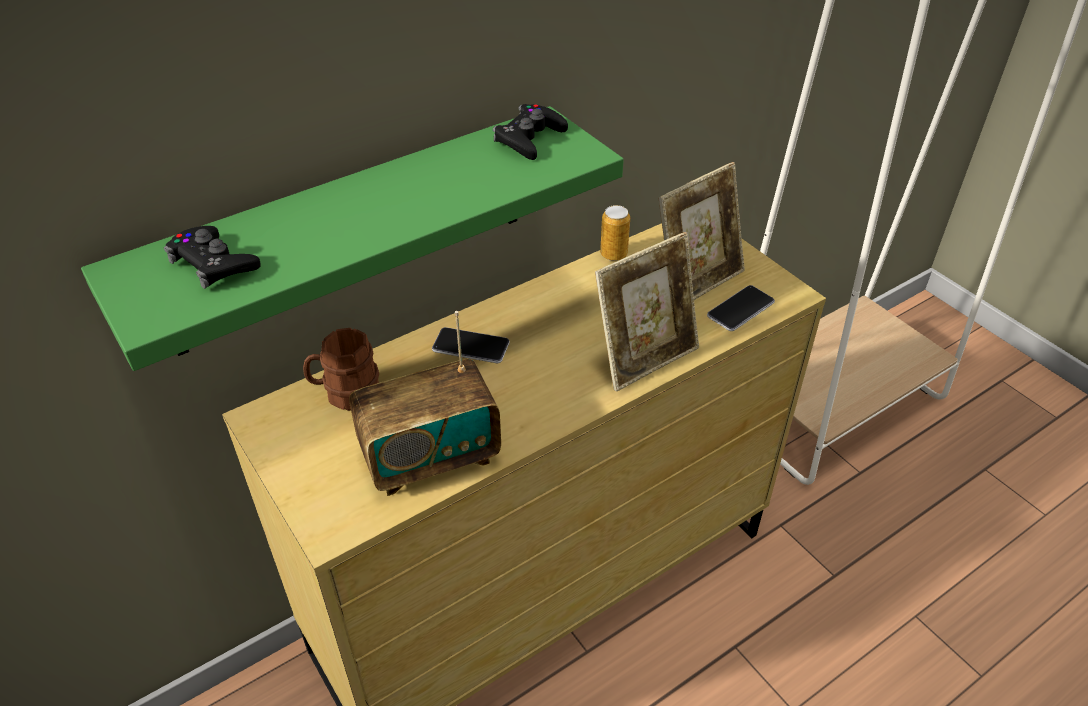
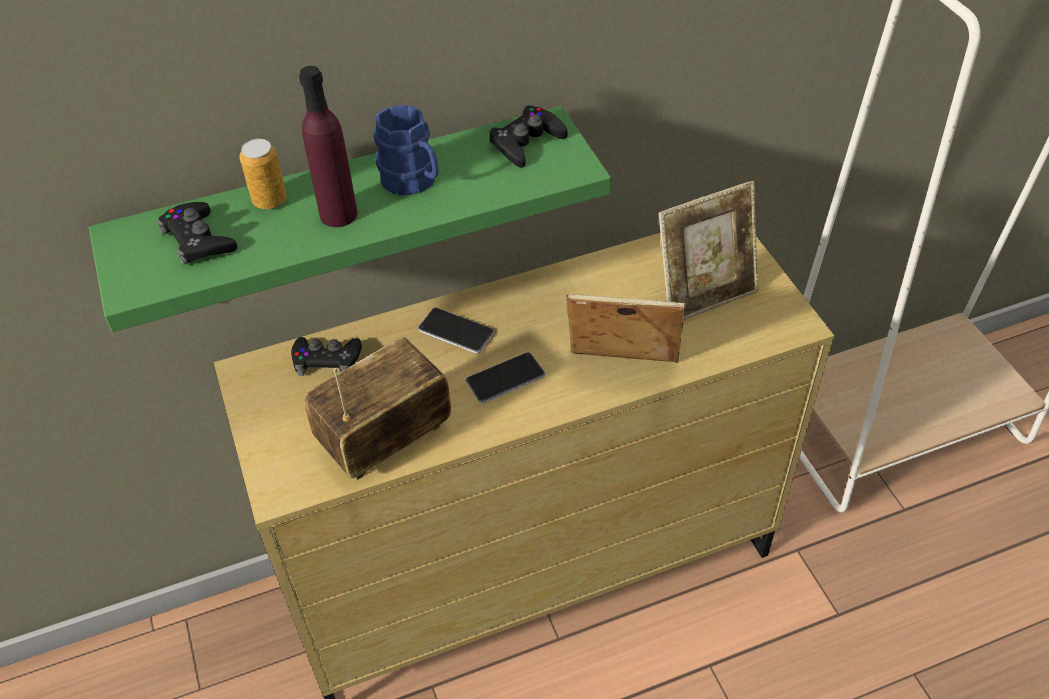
camera: 15 degrees right, 5 degrees up
brown mug [303,328,379,411] -> black game controller [291,337,362,376]
radio [349,311,501,496] -> radio turned 150 degrees clockwise [304,337,451,480]
picture frame [595,232,699,392] -> picture frame turned 150 degrees counterclockwise [566,294,686,362]
can [600,205,630,261] -> can moved to [240,139,287,209]
phone [707,285,775,331] -> phone moved to [466,352,545,403]
none -> purple bottle [299,66,357,227]
none -> blue mug [373,105,439,195]

